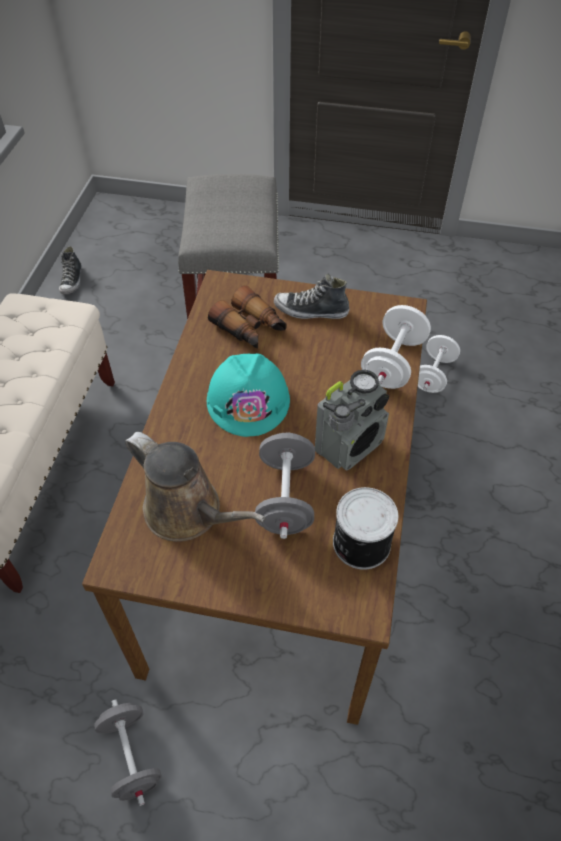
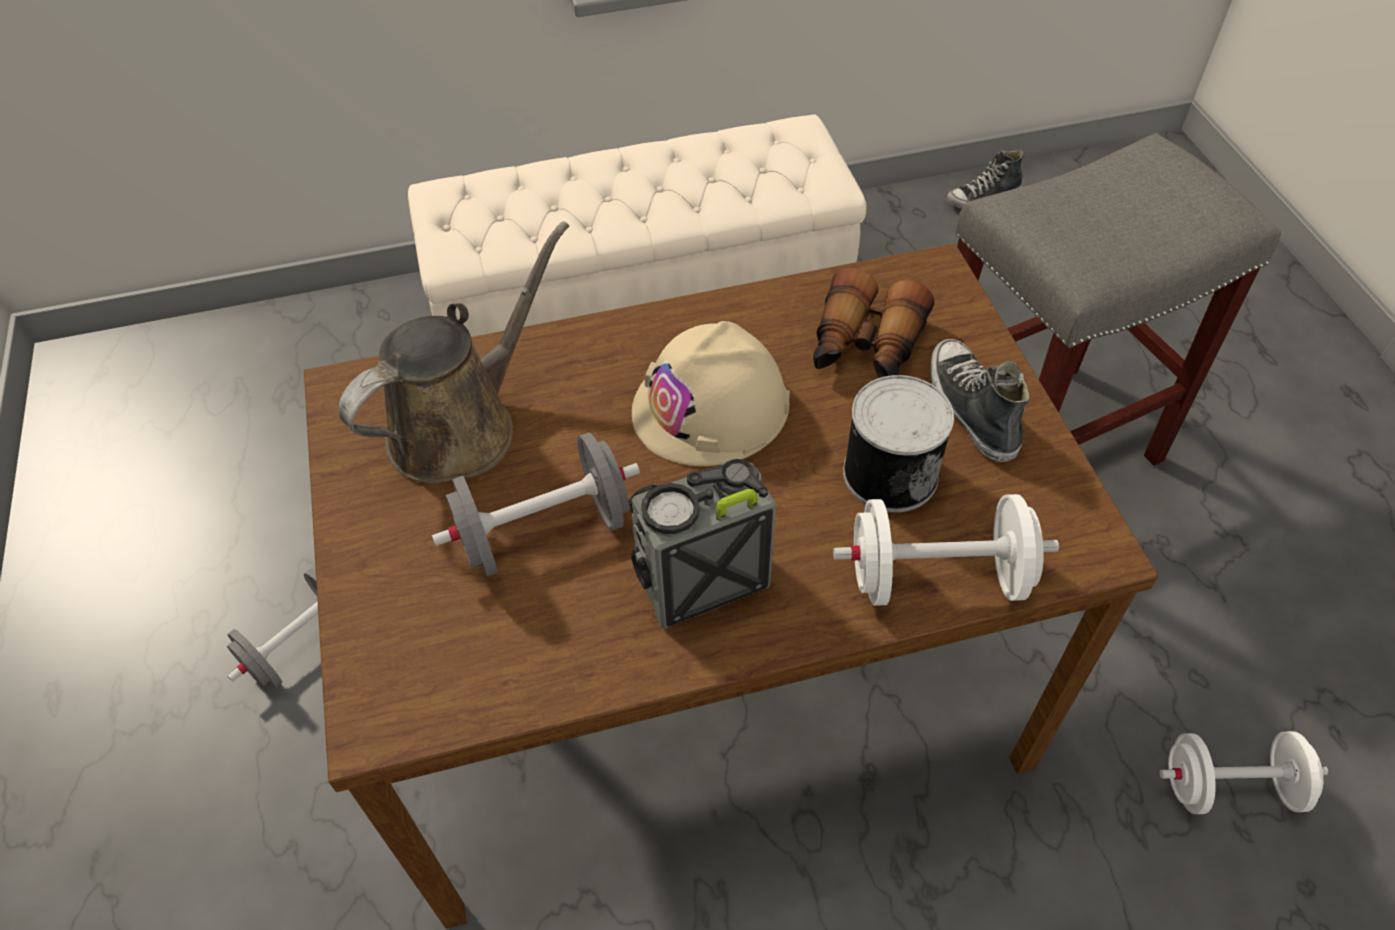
camera: 65 degrees right, 0 degrees up
brown watering can [125,432,266,542] -> brown watering can turned 150 degrees counterclockwise [338,221,569,484]
turquoise hard hat [207,354,290,437] -> beige hard hat [632,321,790,466]
radio [315,370,389,470] -> radio turned 135 degrees clockwise [628,459,776,629]
can [333,487,398,570] -> can moved to [843,375,954,512]

